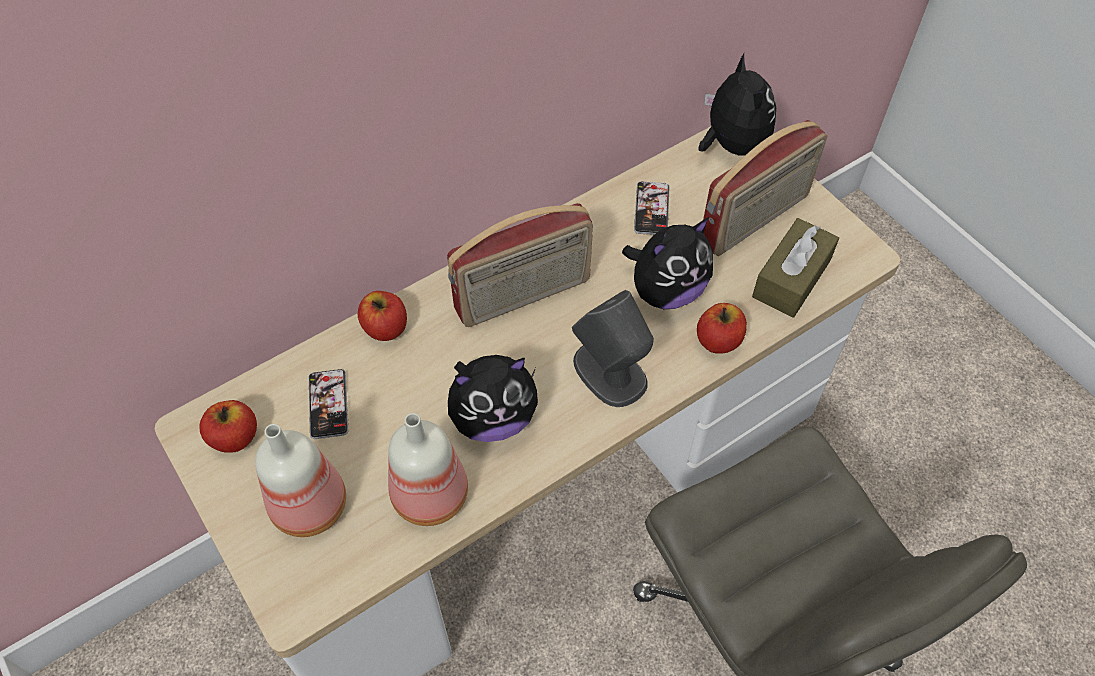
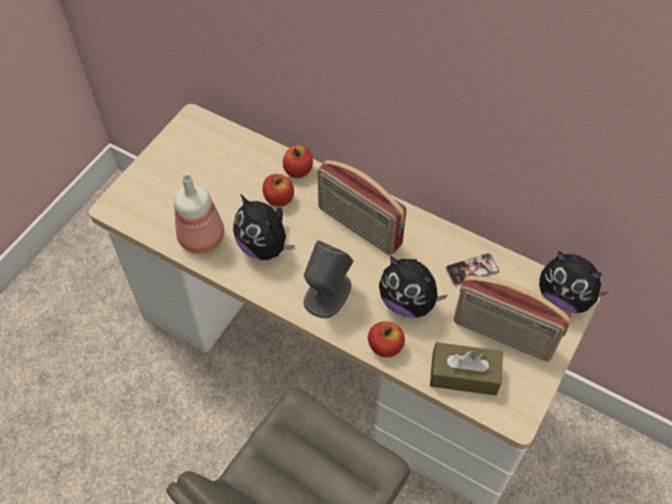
camera: 65 degrees right, 0 degrees up
apple [199,400,257,453] -> apple moved to [263,174,294,207]
bottle [255,424,346,537] -> none
phone [309,369,348,439] -> none
plush toy [699,54,776,156] -> plush toy turned 75 degrees clockwise [539,251,608,314]

